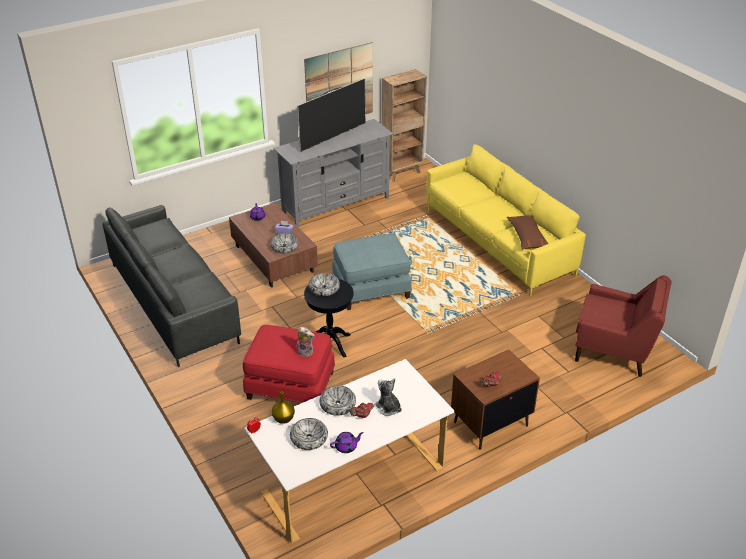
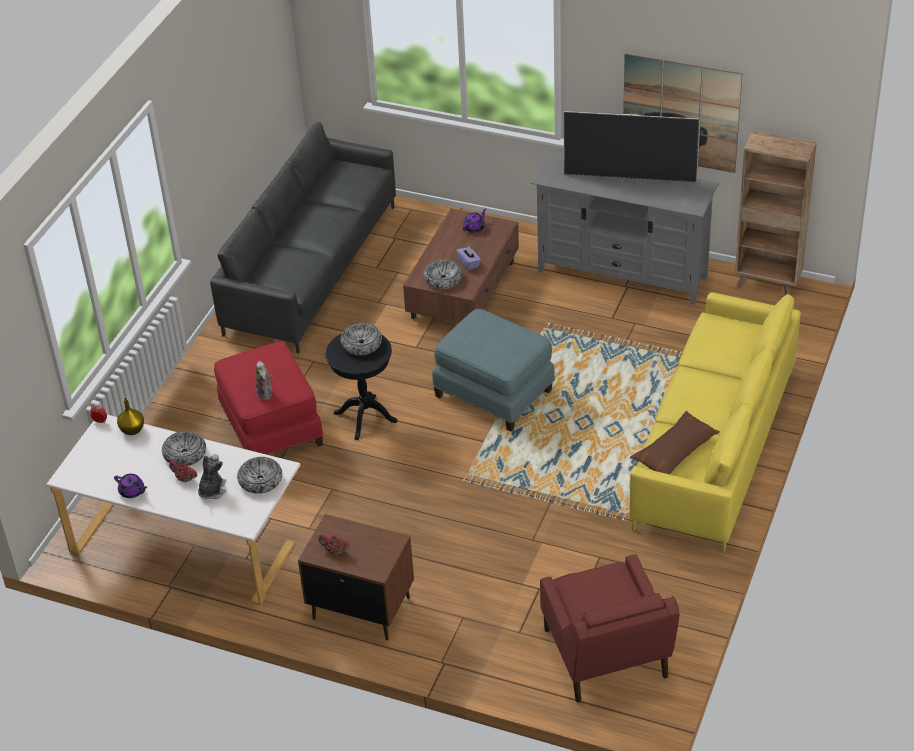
camera: 55 degrees right, 5 degrees up
bowl [290,418,328,450] -> bowl moved to [237,457,282,494]

